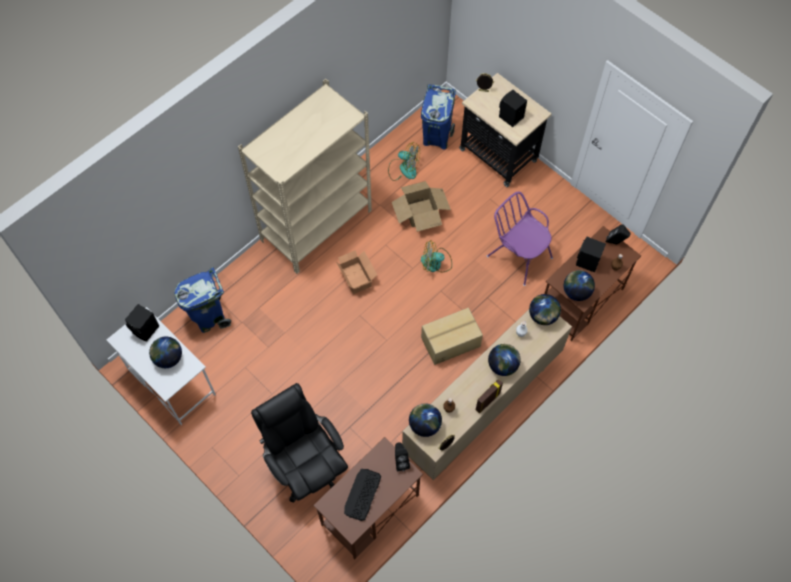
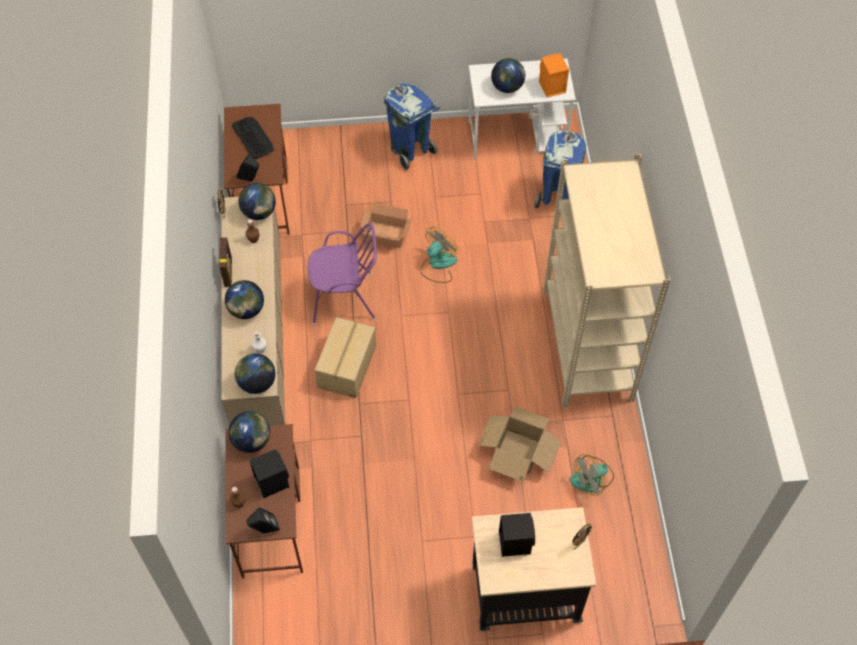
camera: 130 degrees right, 5 degrees down
black speaker [125,304,159,342] -> orange speaker [539,53,569,98]
black office chair [251,383,348,503] -> none
cardboard box [336,250,377,294] -> cardboard box moved to [360,203,413,248]
blue trash can [421,84,456,150] -> blue trash can moved to [384,83,440,171]
fan [421,240,452,272] -> fan moved to [420,227,457,283]
purple chair [486,192,553,286] -> purple chair moved to [308,223,377,325]

